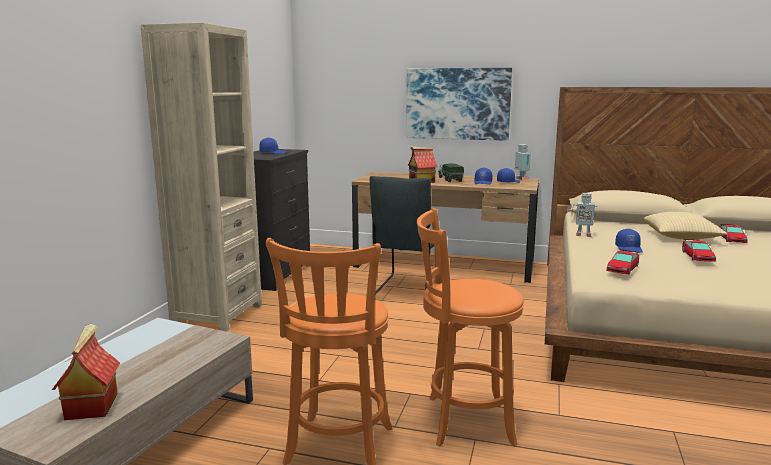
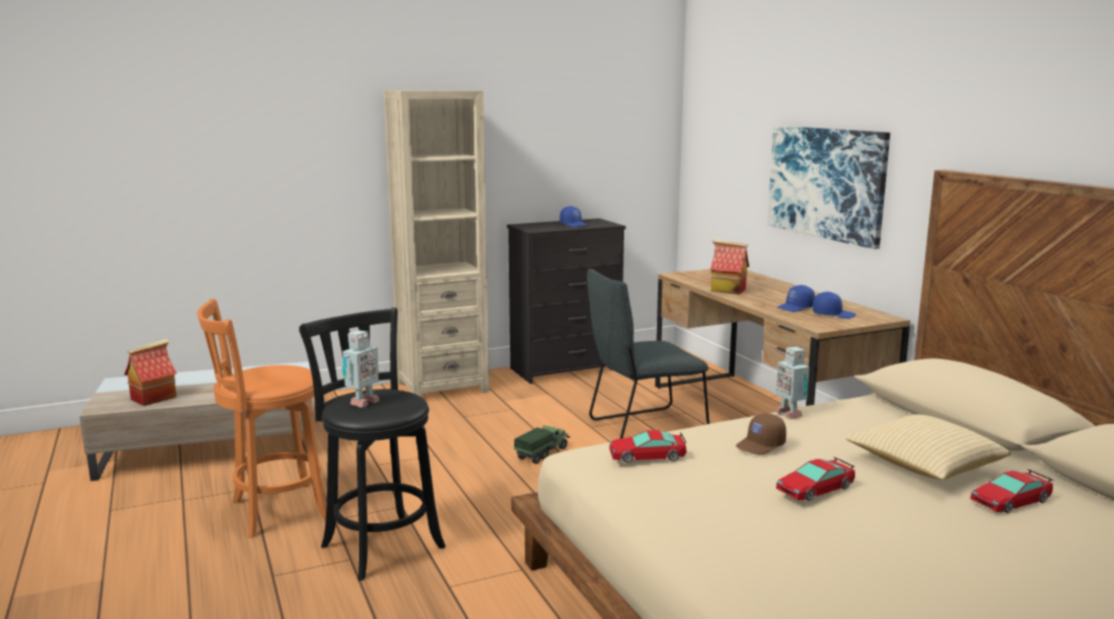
camera: 50 degrees right, 0 degrees up
orange stool [417,208,524,446] -> black stool [299,308,446,581]
toy truck [438,163,464,182] -> toy truck moved to [514,425,570,464]
toy robot [515,144,531,180] -> toy robot moved to [342,330,380,408]
blue cap [615,229,643,253] -> brown cap [736,413,786,455]

